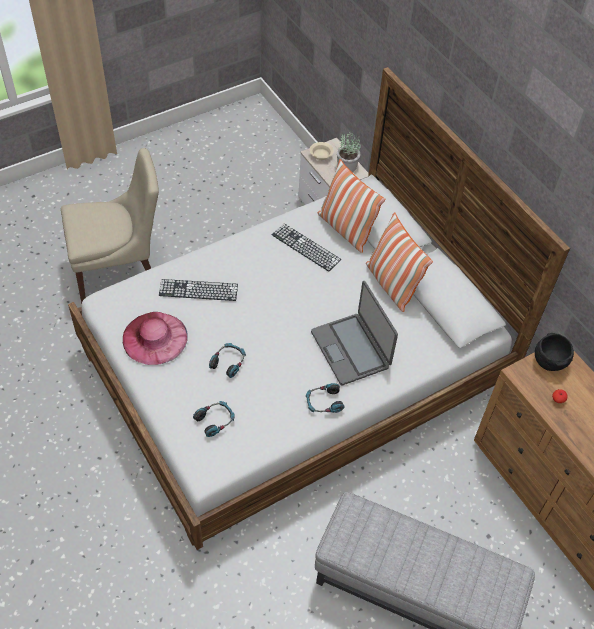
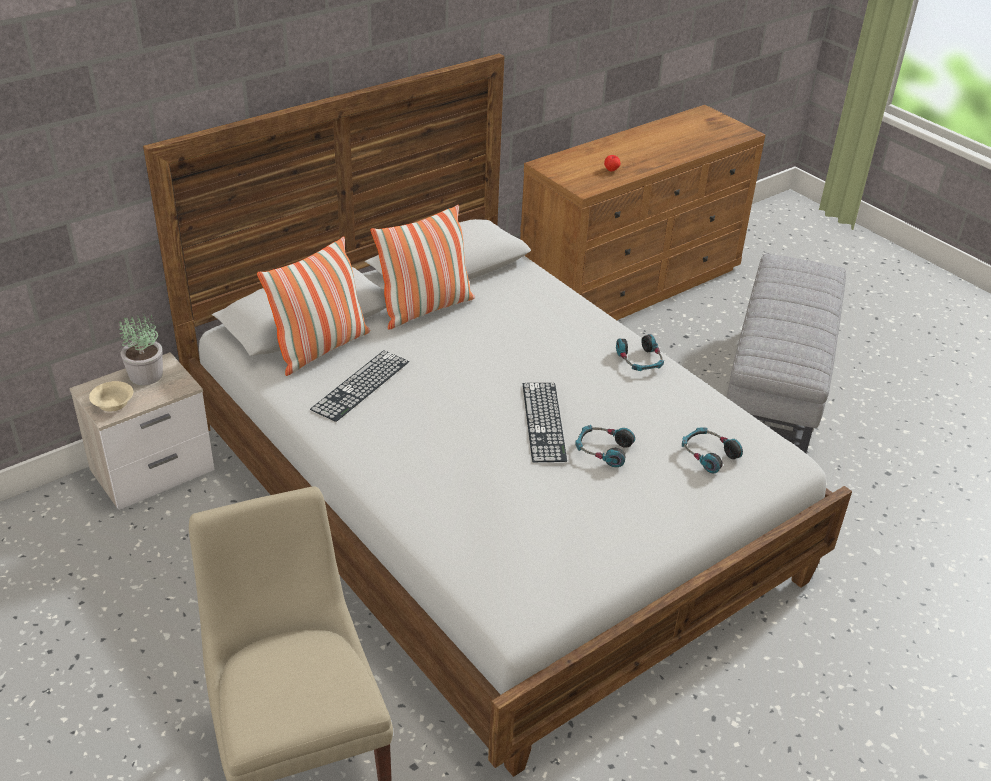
camera: 95 degrees left, 15 degrees down
pink hat [123,312,188,365] -> none
keyboard [159,279,238,301] -> keyboard moved to [523,383,567,462]
laptop [311,281,398,385] -> none
black bowl [535,333,574,371] -> none

